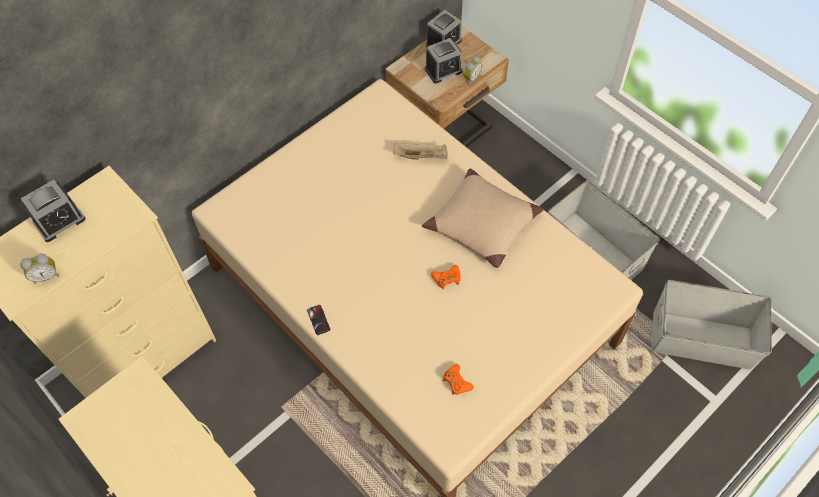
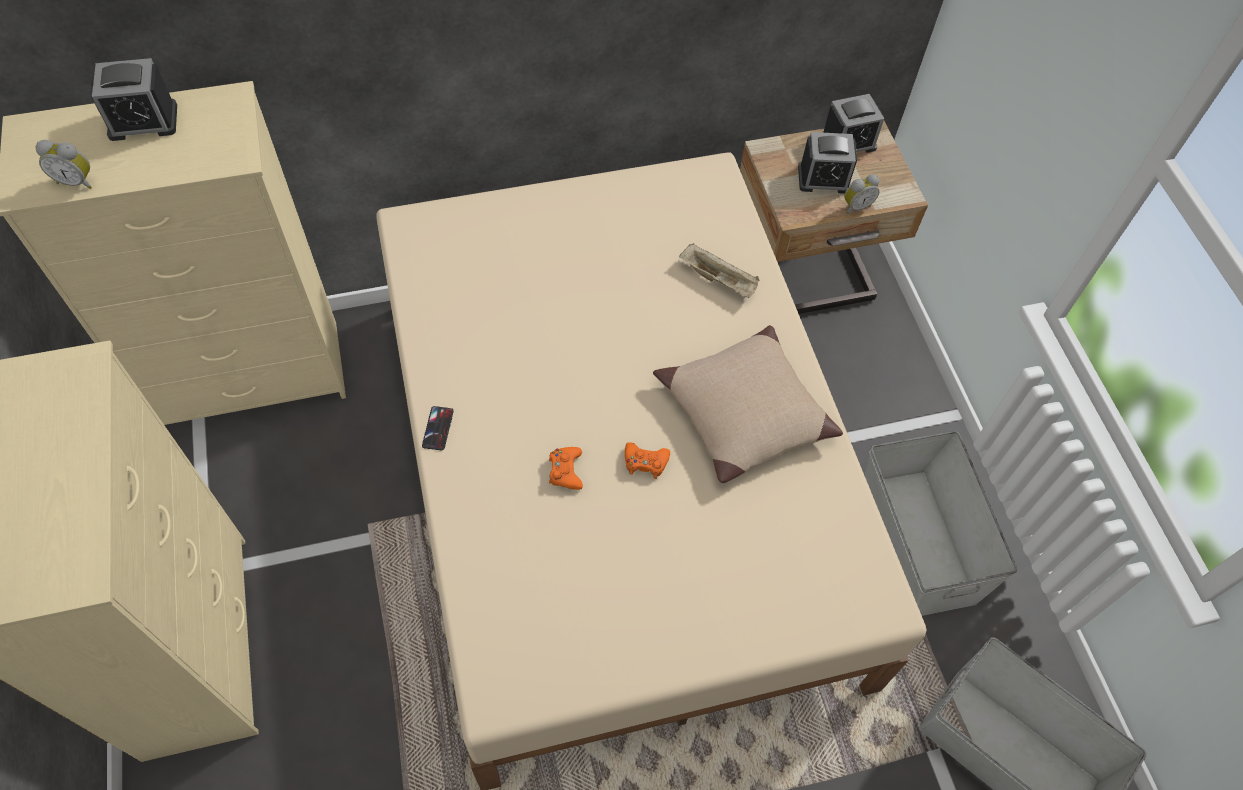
camera: 25 degrees right, 0 degrees up
orange game controller [443,364,474,395] -> orange game controller moved to [549,447,583,490]

